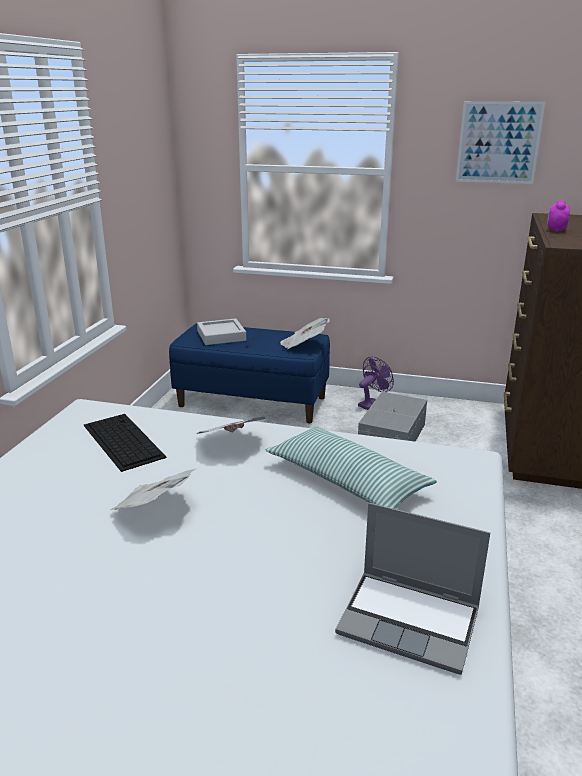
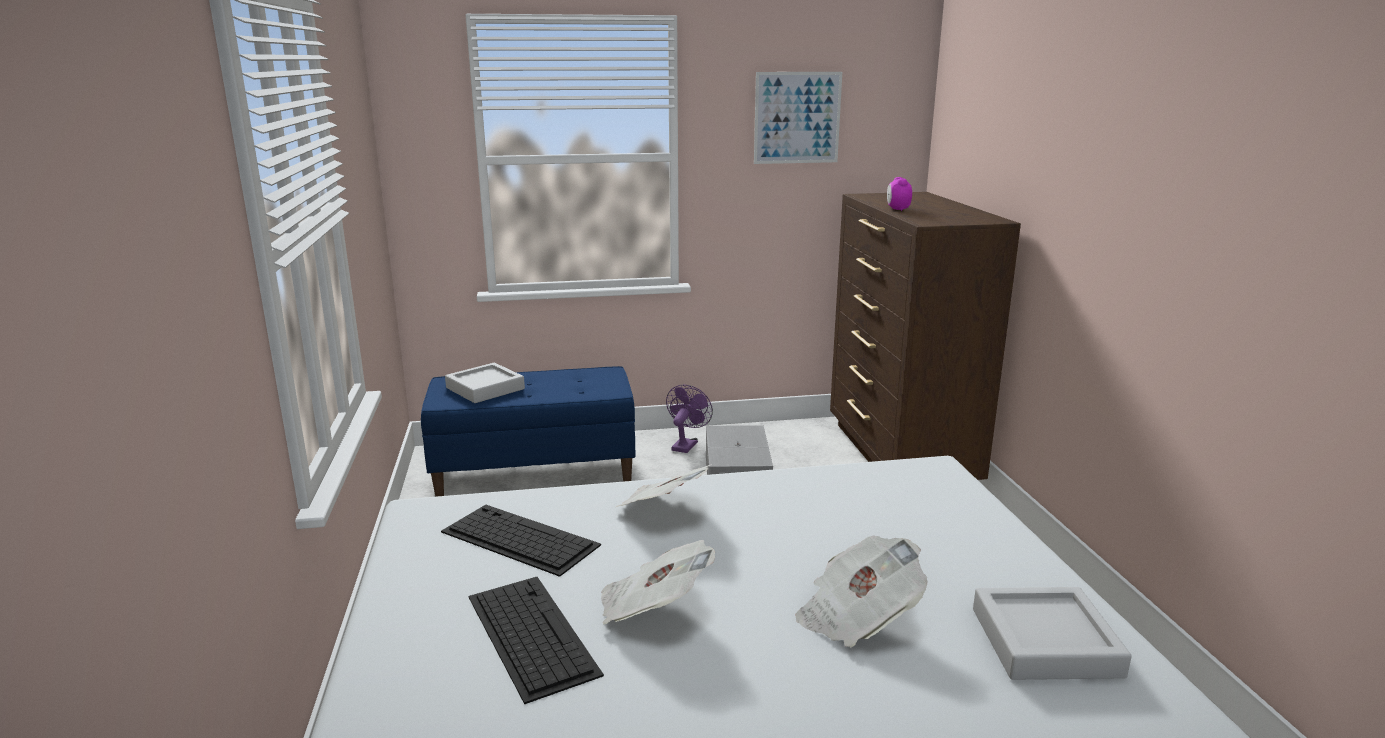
camera: 25 degrees left, 5 degrees down
pillow [266,426,437,509] -> none
newspaper [280,318,330,349] -> newspaper moved to [795,535,927,647]
laptop [335,503,490,675] -> grey tray [973,587,1132,680]
none -> keyboard [468,577,604,704]

